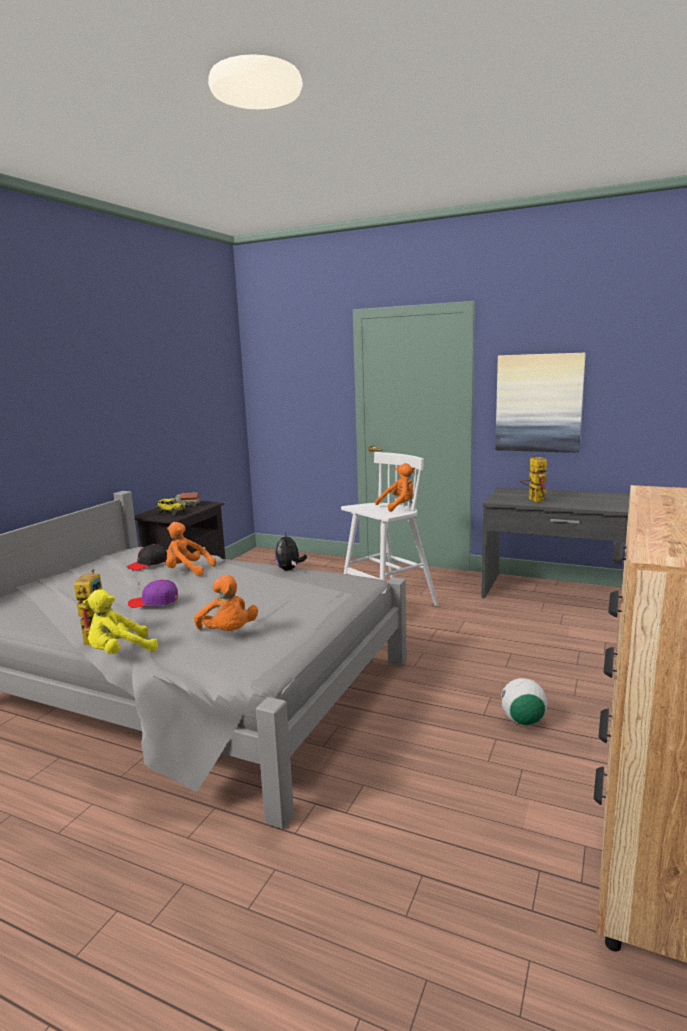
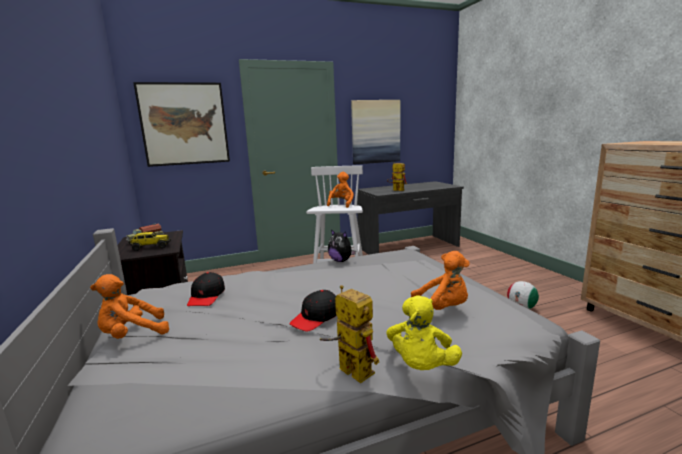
camera: 45 degrees left, 0 degrees up
purple cap [128,580,178,608] -> black cap [289,290,337,332]
orange plush toy [166,522,216,576] -> orange plush toy moved to [90,274,169,339]
none -> picture [133,82,230,167]

